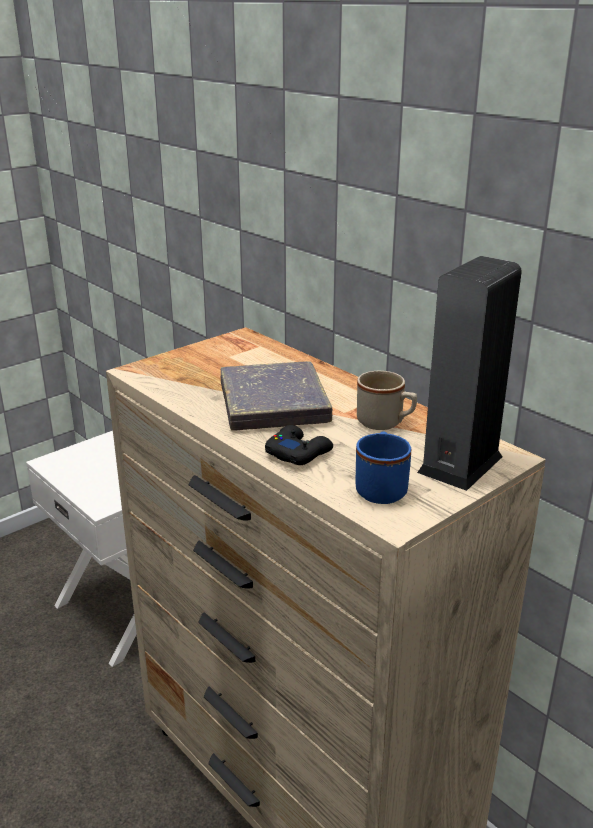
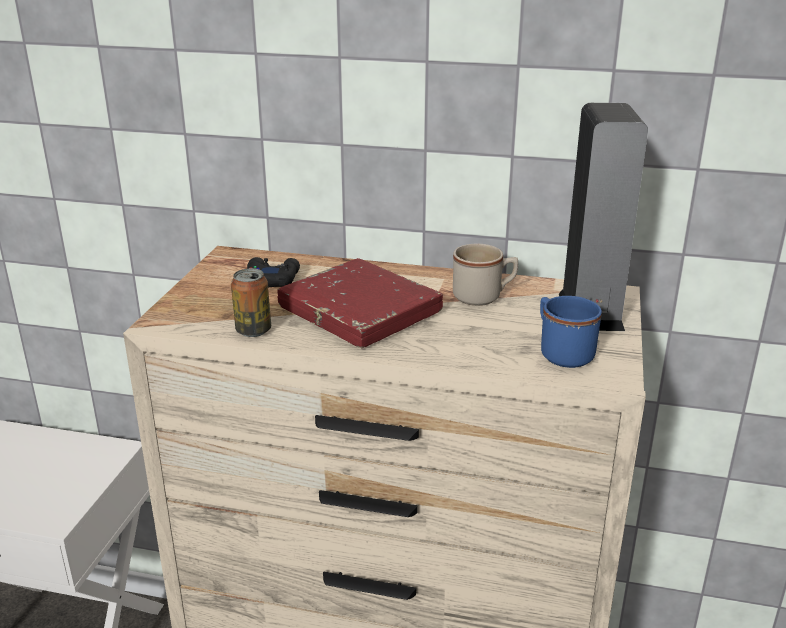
camera: 35 degrees left, 0 degrees up
grey book [221,361,332,430] -> red book [277,258,443,348]
black game controller [265,425,333,465] -> black game controller moved to [247,257,300,287]
none -> can [231,268,271,337]

